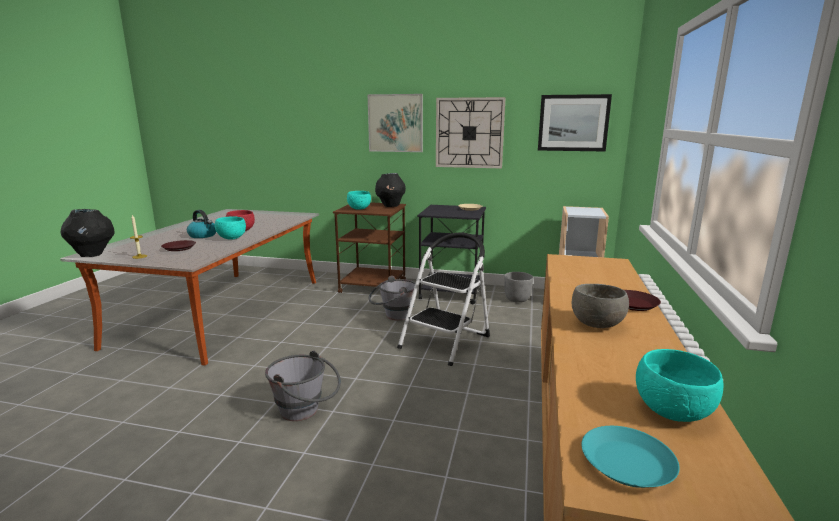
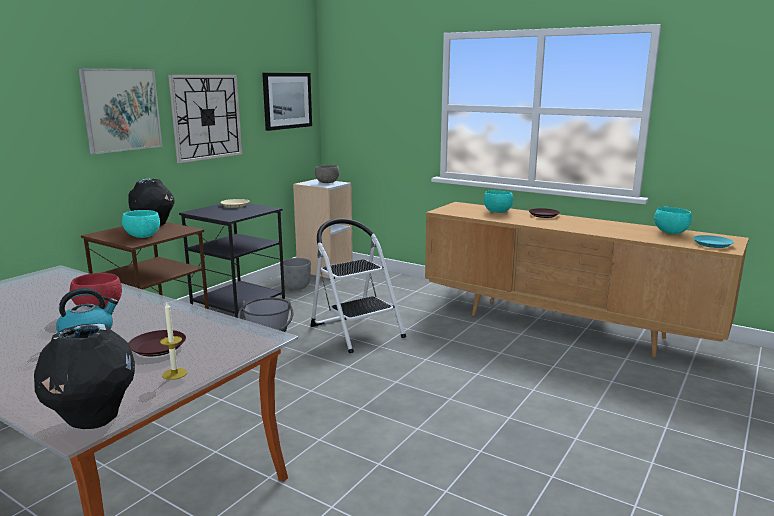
camera: 70 degrees left, 0 degrees up
turquoise bowl [215,216,246,240] -> turquoise bowl moved to [484,191,514,213]
grey bucket [265,351,341,421] -> none
grey bowl [572,284,629,328] -> grey bowl moved to [315,165,340,183]

